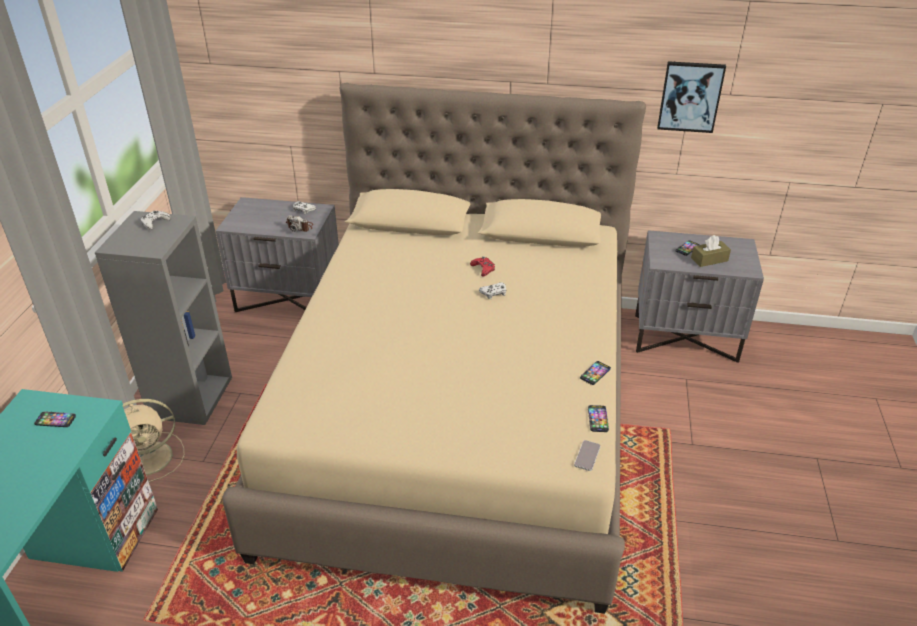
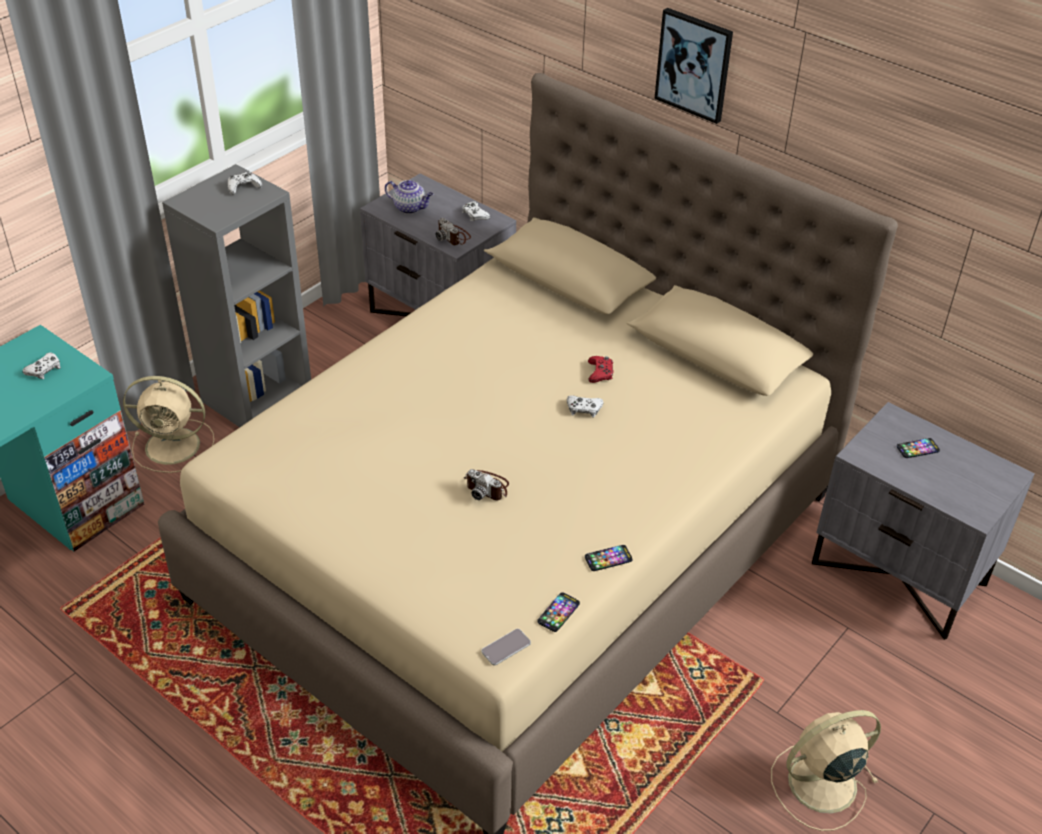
camera: 30 degrees right, 5 degrees up
phone [34,412,76,427] -> white game controller [23,352,61,379]
picture [657,61,726,133] -> picture moved to [654,8,733,124]
brown tissue box [691,235,731,267] -> none
none -> teapot [385,180,433,214]
none -> camera [464,469,509,501]
none -> beige fan [771,710,881,831]

